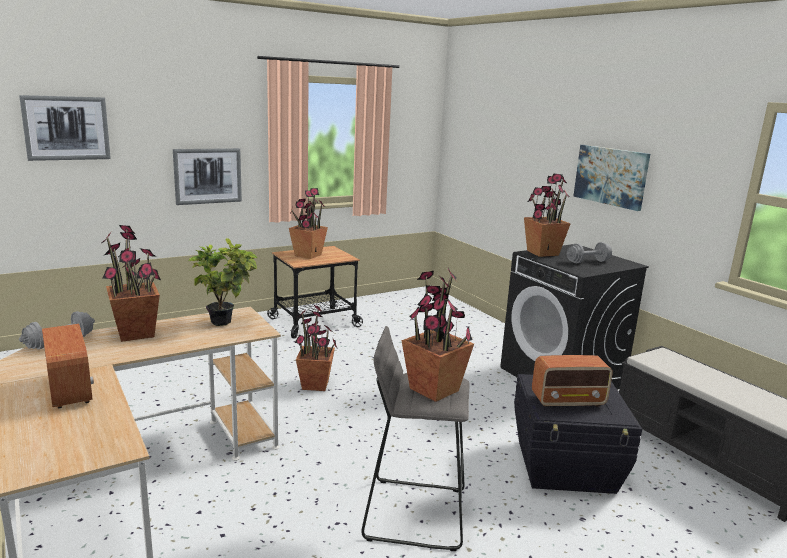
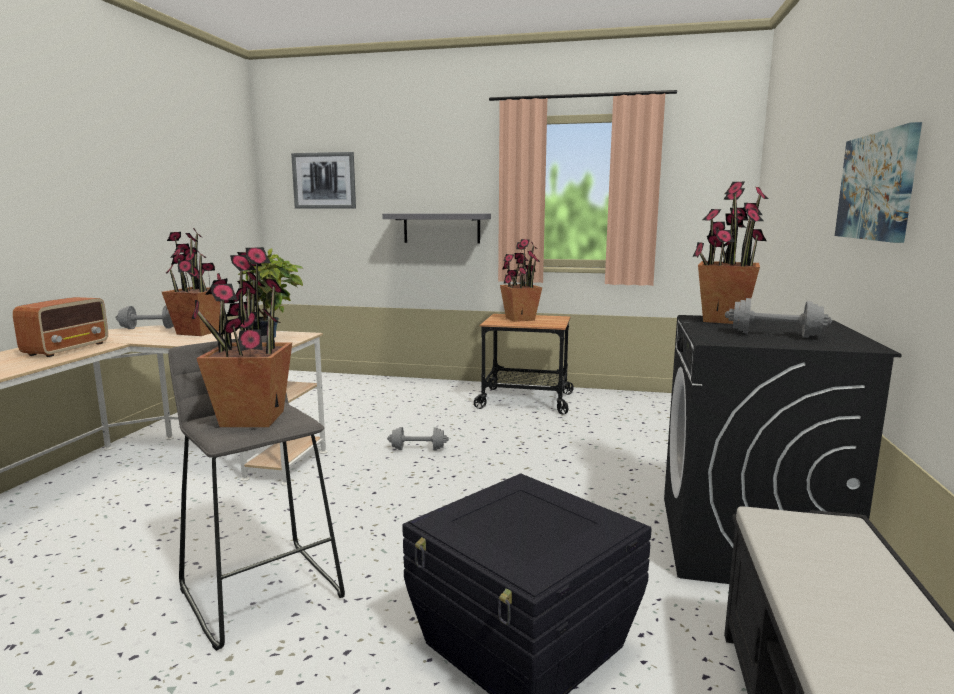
camera: 45 degrees right, 5 degrees down
picture [173,148,242,205] -> grey shelf [382,213,491,244]
potted plant [295,304,338,391] -> grey dumbbell [387,427,449,450]
radio [532,355,613,407] -> none

